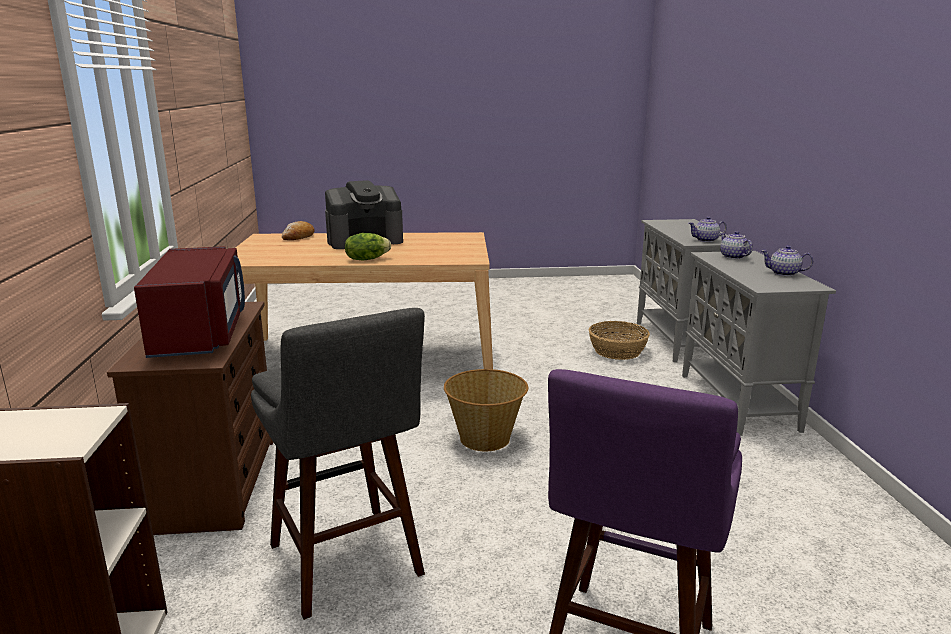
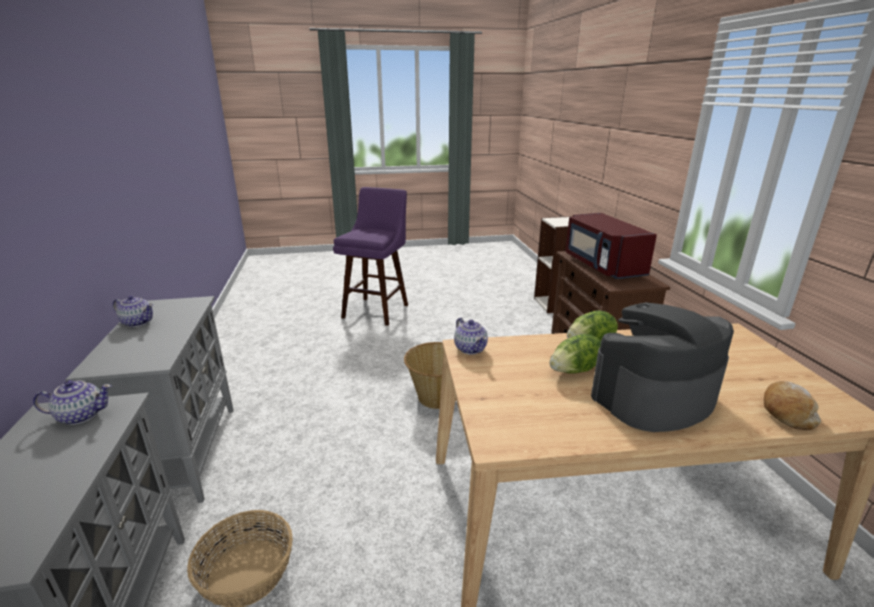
camera: 175 degrees right, 5 degrees up
grey stool [251,308,425,620] -> none
teapot [720,231,753,259] -> teapot moved to [454,318,488,354]
none -> lettuce [549,334,601,374]

